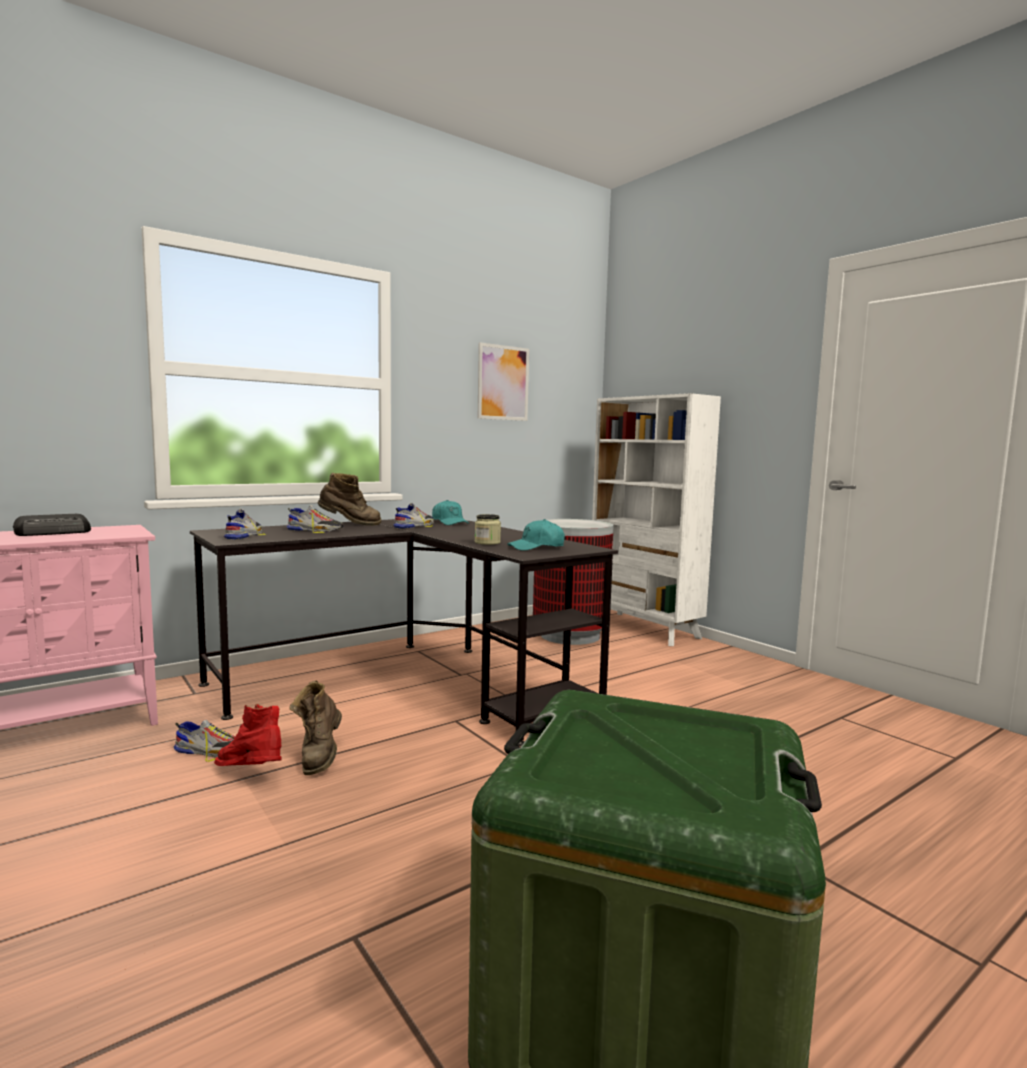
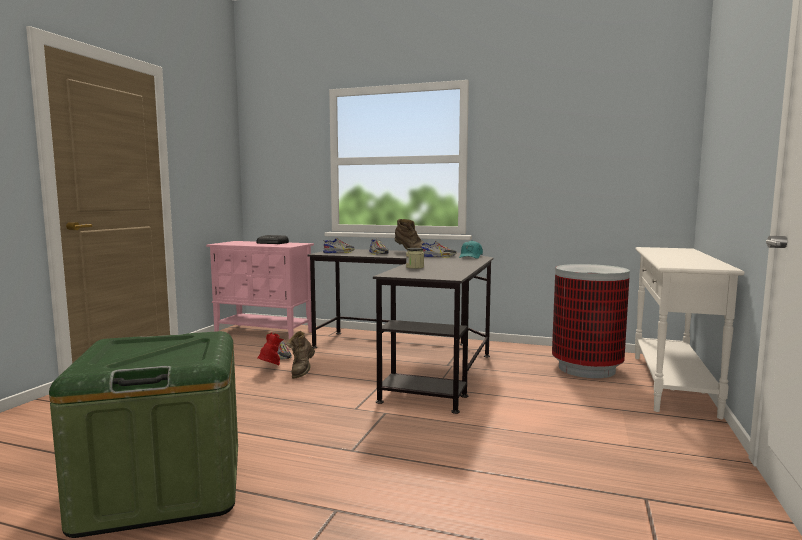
camera: 55 degrees right, 0 degrees up
brown boot [289,680,342,775] -> brown boot turned 45 degrees counterclockwise [286,331,315,379]
picture [478,342,529,421] -> none
turquoise cap [507,519,565,551] -> none
white bookcase [592,393,721,646] -> white console table [635,247,745,419]

